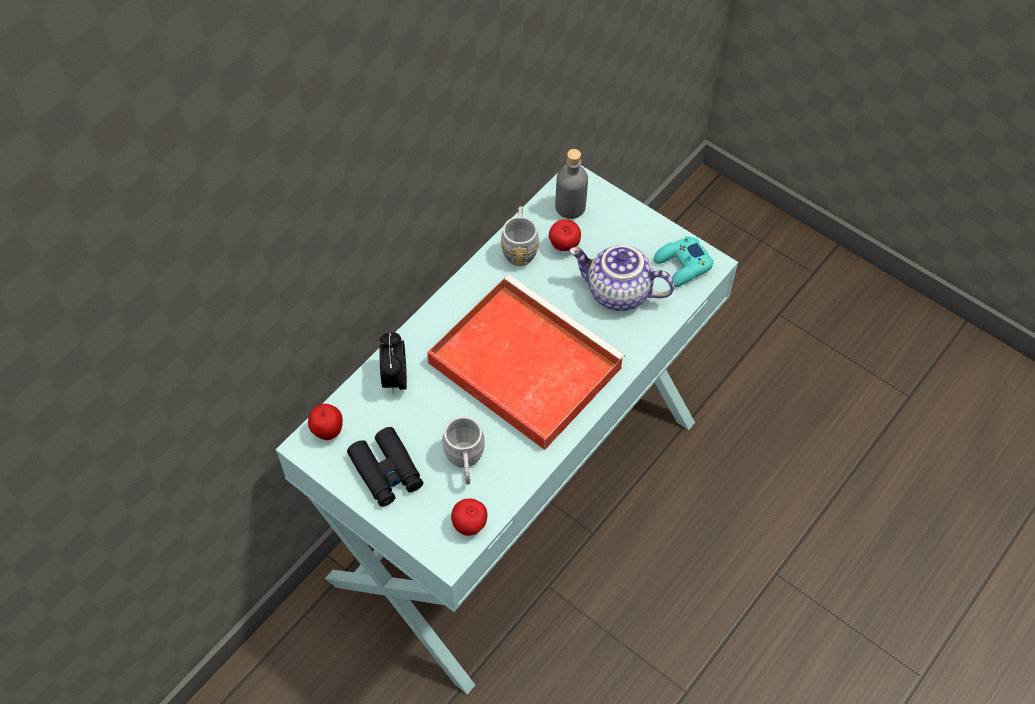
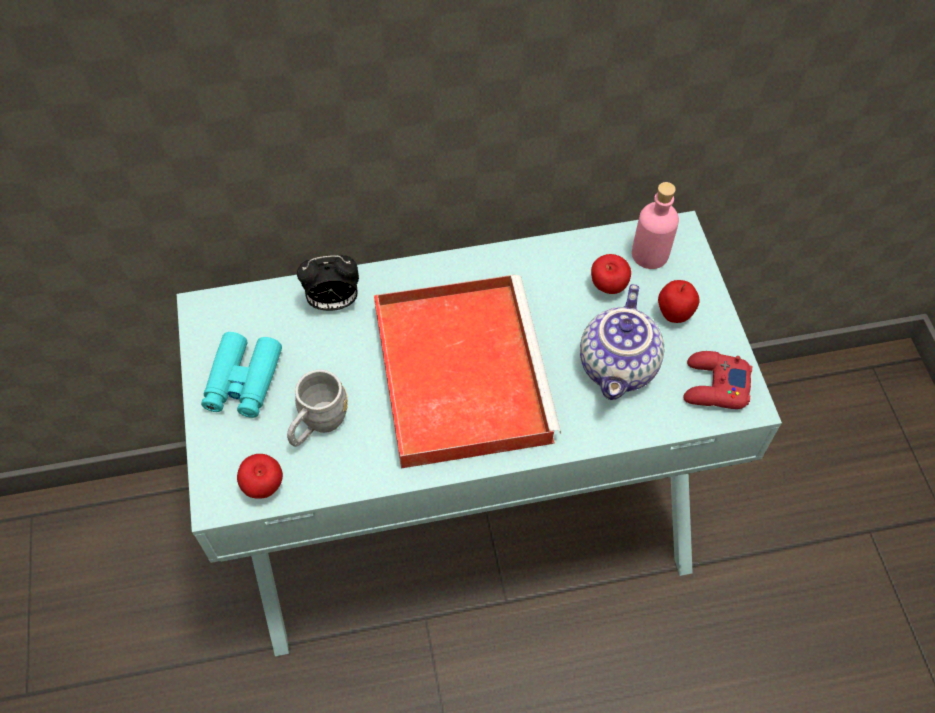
camera: 40 degrees right, 0 degrees up
apple [308,404,343,440] -> apple moved to [658,280,700,323]
black binoculars [347,427,423,507] -> turquoise binoculars [201,332,282,418]
alarm clock [379,332,407,394] -> alarm clock turned 135 degrees counterclockwise [297,255,359,311]
grey mug [500,206,539,266] -> none
grey bottle [555,149,588,219] -> pink bottle [632,182,679,269]
teapot [569,245,674,311] -> teapot turned 135 degrees counterclockwise [580,284,664,400]
turquoise game controller [654,236,714,287] -> red game controller [683,351,752,409]

